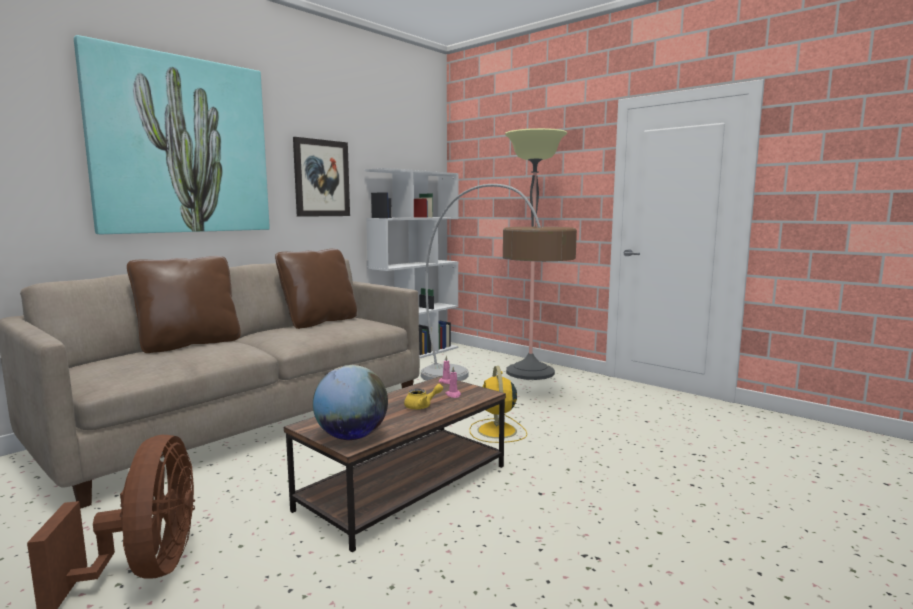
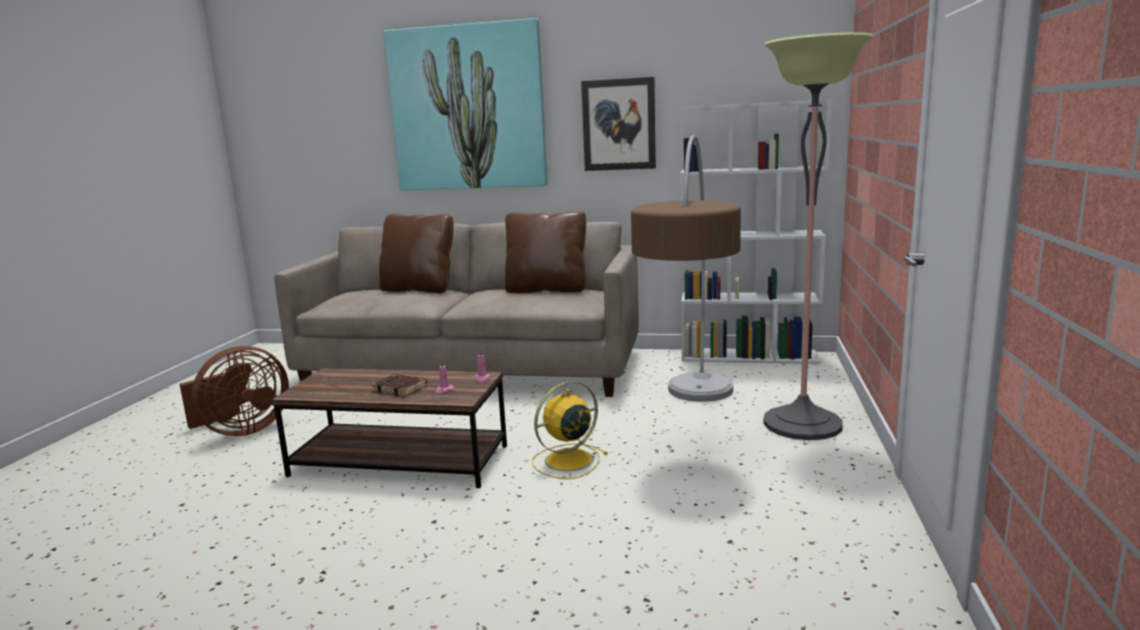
camera: 60 degrees right, 5 degrees up
globe [313,365,388,440] -> none
yellow teapot [404,384,443,409] -> brown book [371,374,427,397]

